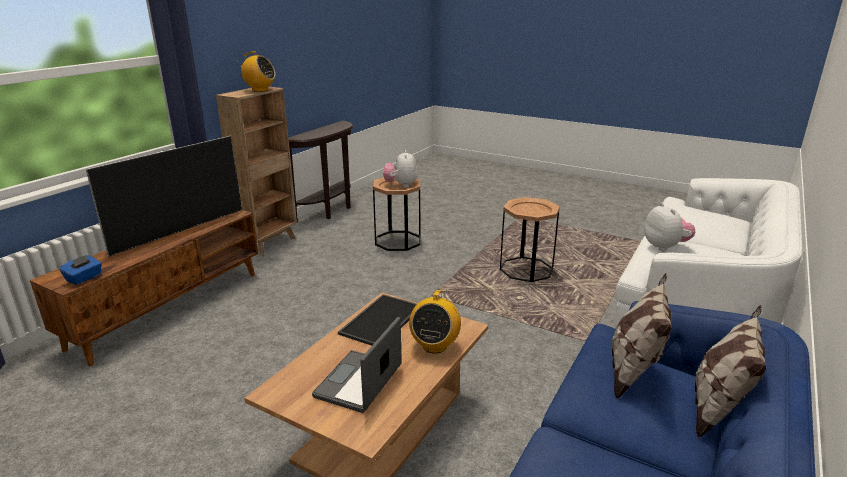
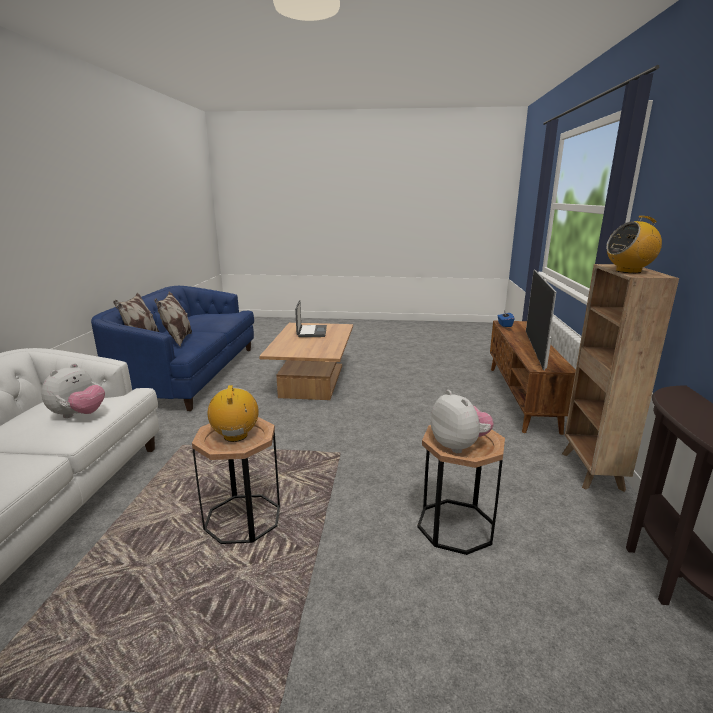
camera: 155 degrees right, 5 degrees down
tray [338,294,417,346] -> none
radio [409,290,461,353] -> radio moved to [208,385,259,442]
plush toy [644,202,695,251] -> plush toy turned 120 degrees counterclockwise [41,363,105,418]

